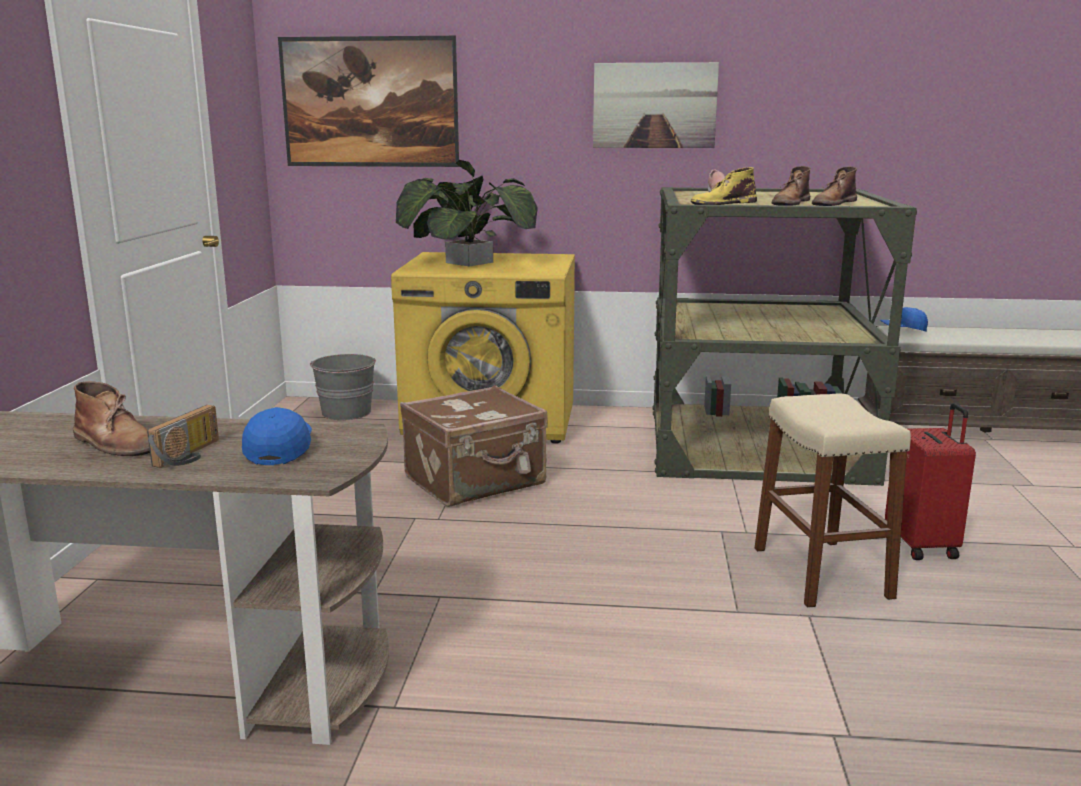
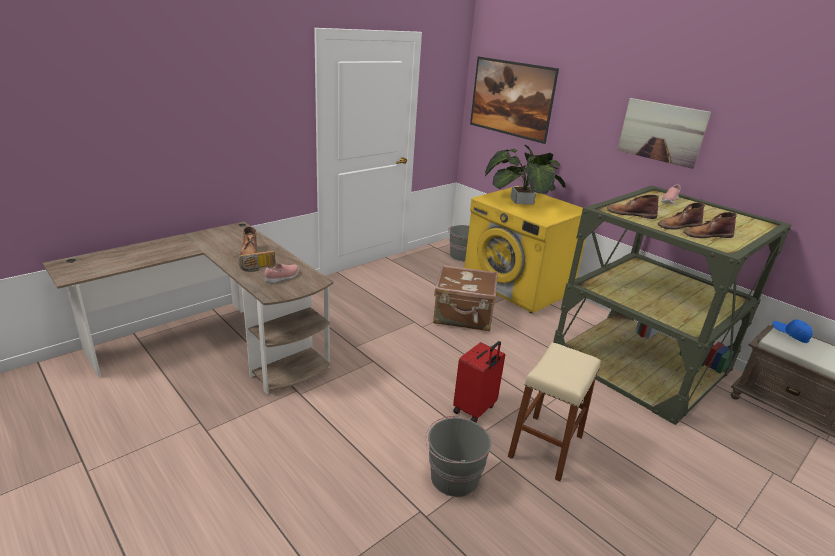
camera: 40 degrees right, 10 degrees up
blue cap [242,407,312,465] -> pink shoe [264,264,299,284]
yellow boot [691,167,757,205] -> brown boot [607,195,659,219]
red suitcase [885,403,976,560] -> red suitcase moved to [453,341,505,423]
none -> grey bucket [425,416,491,497]

